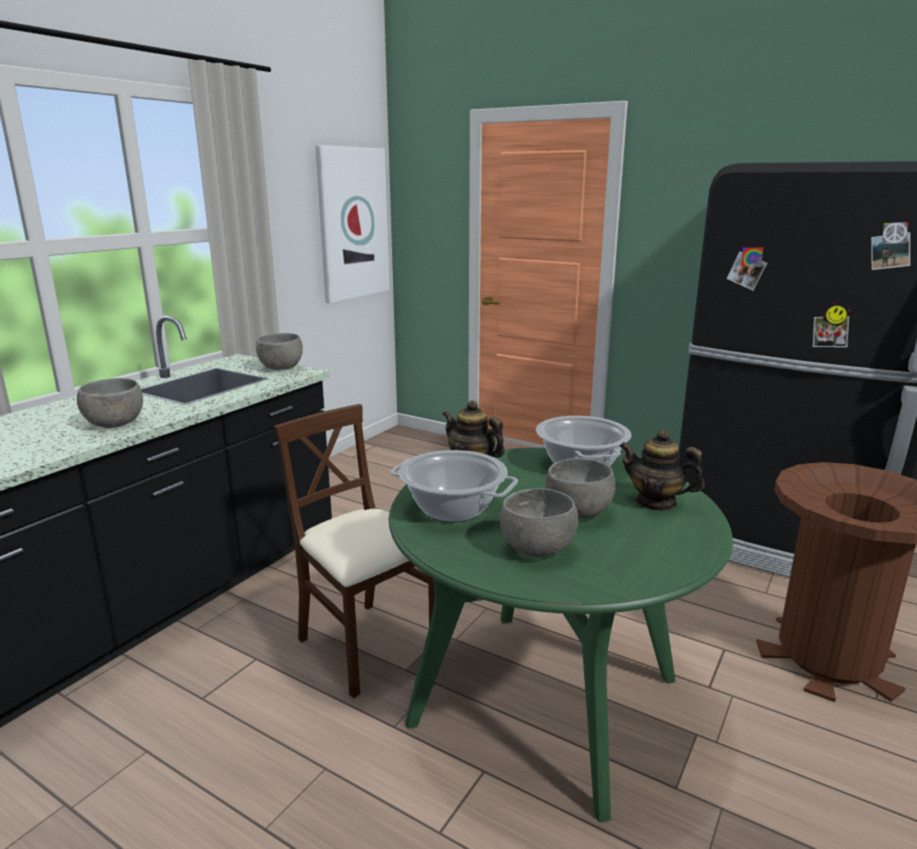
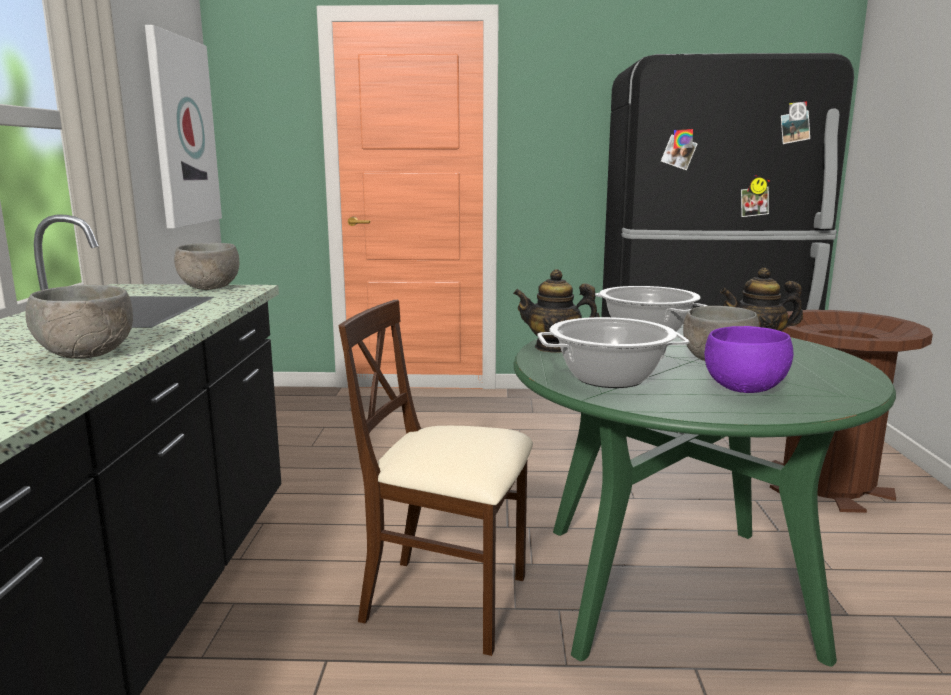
camera: 30 degrees left, 5 degrees down
grey bowl [500,489,578,557] -> purple bowl [704,326,793,393]

